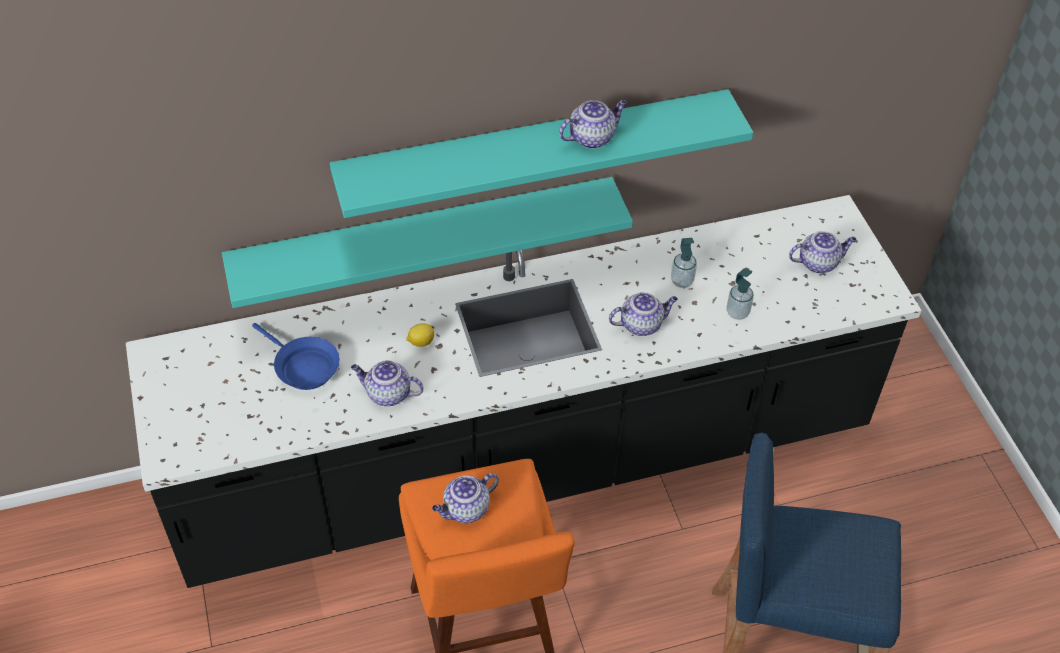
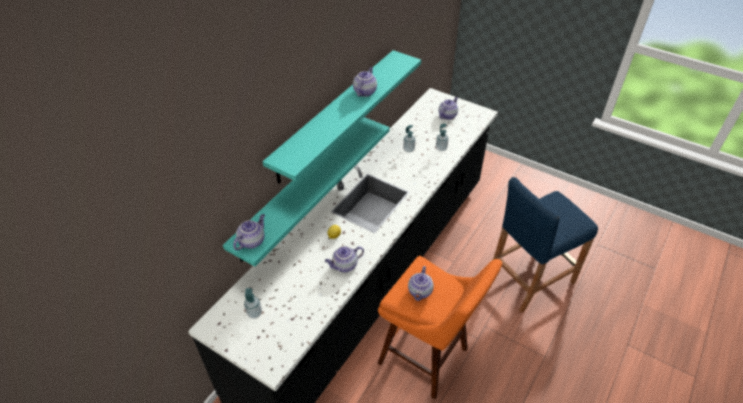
camera: 40 degrees left, 5 degrees down
blue frying pan [252,323,340,390] -> none
teapot [609,292,678,336] -> teapot moved to [233,214,265,250]
none -> soap dispenser [244,288,262,319]

